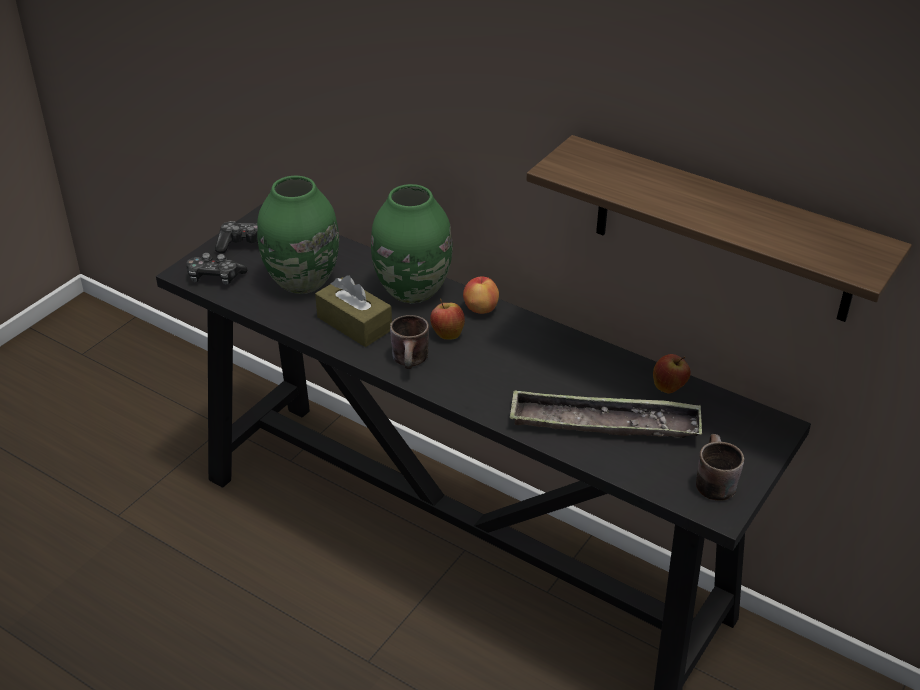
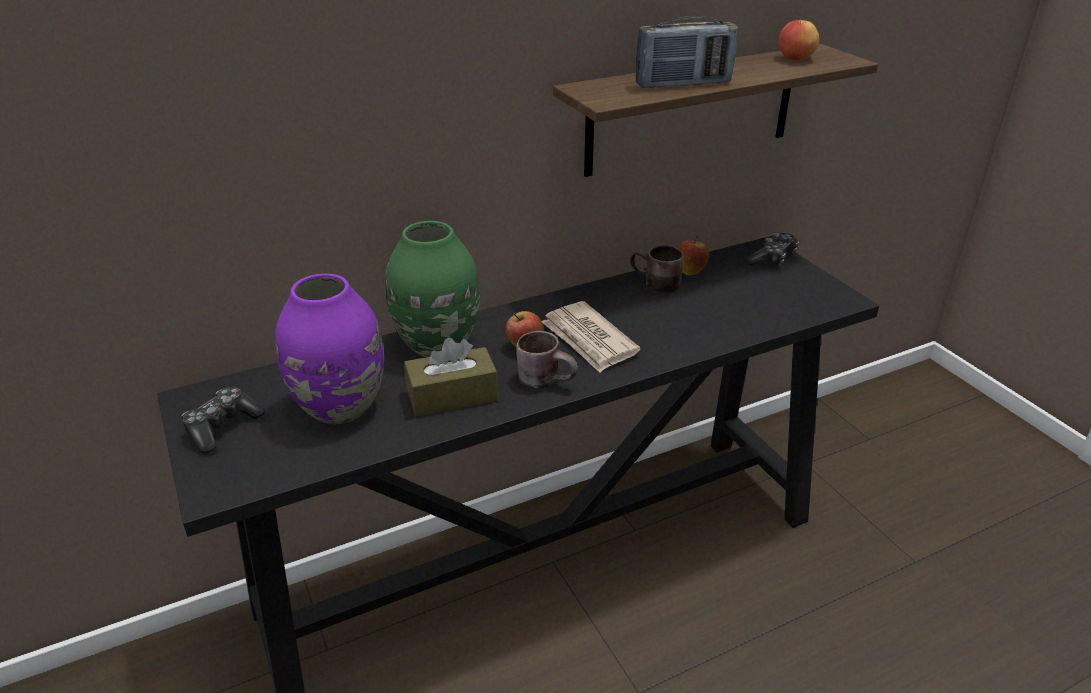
camera: 60 degrees left, 5 degrees down
game controller [186,253,247,285] -> game controller moved to [745,233,799,267]
green vase [257,176,339,294] -> purple vase [275,274,384,424]
apple [463,276,499,314] -> apple moved to [779,17,819,60]
tray [510,389,702,438] -> none
brown mug [696,434,744,501] -> brown mug moved to [630,245,684,293]
none -> newspaper [542,301,640,373]
none -> radio [636,16,738,89]

